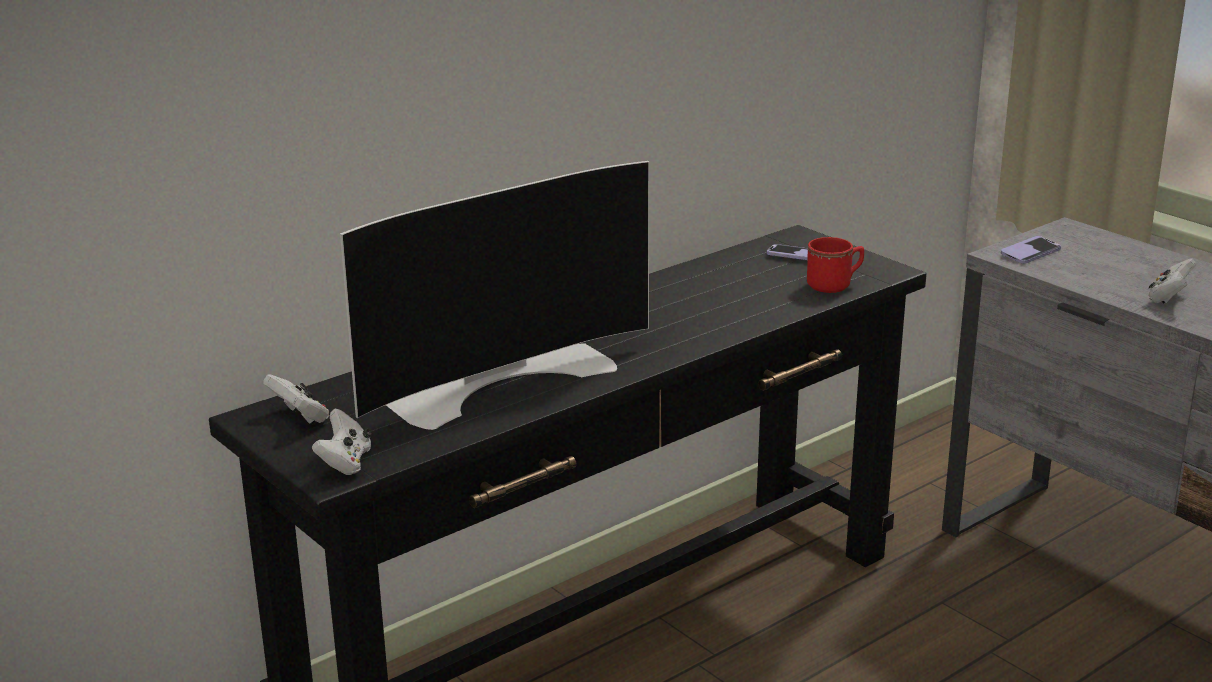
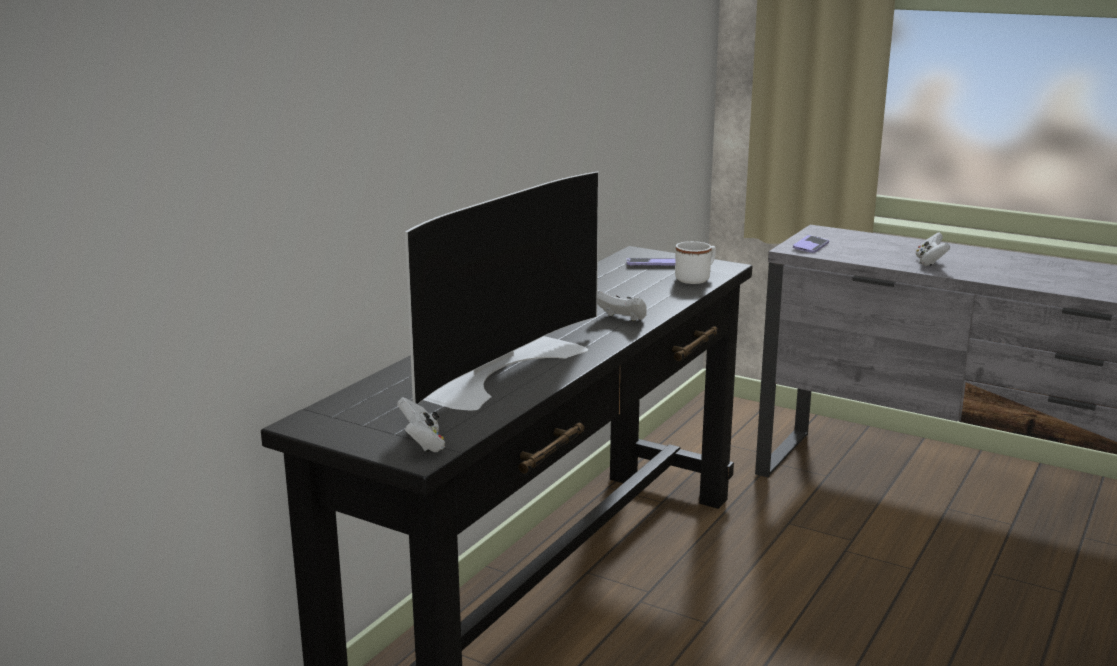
camera: 20 degrees left, 5 degrees down
white game controller [263,374,329,424] -> white game controller moved to [597,290,647,321]
red mug [807,237,864,293] -> white mug [675,241,716,284]

